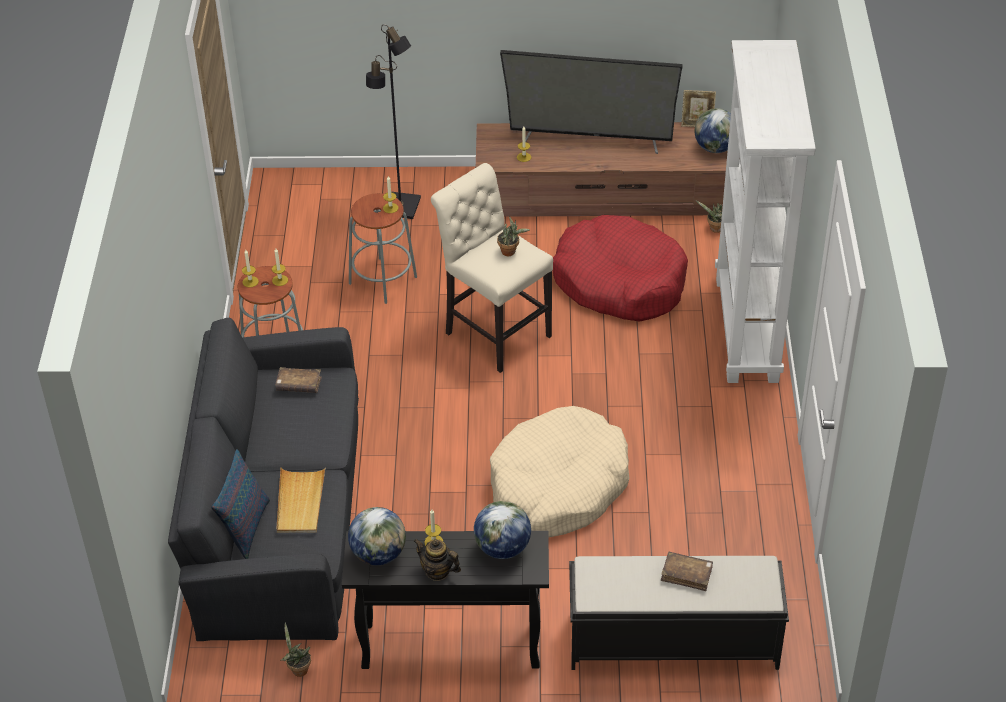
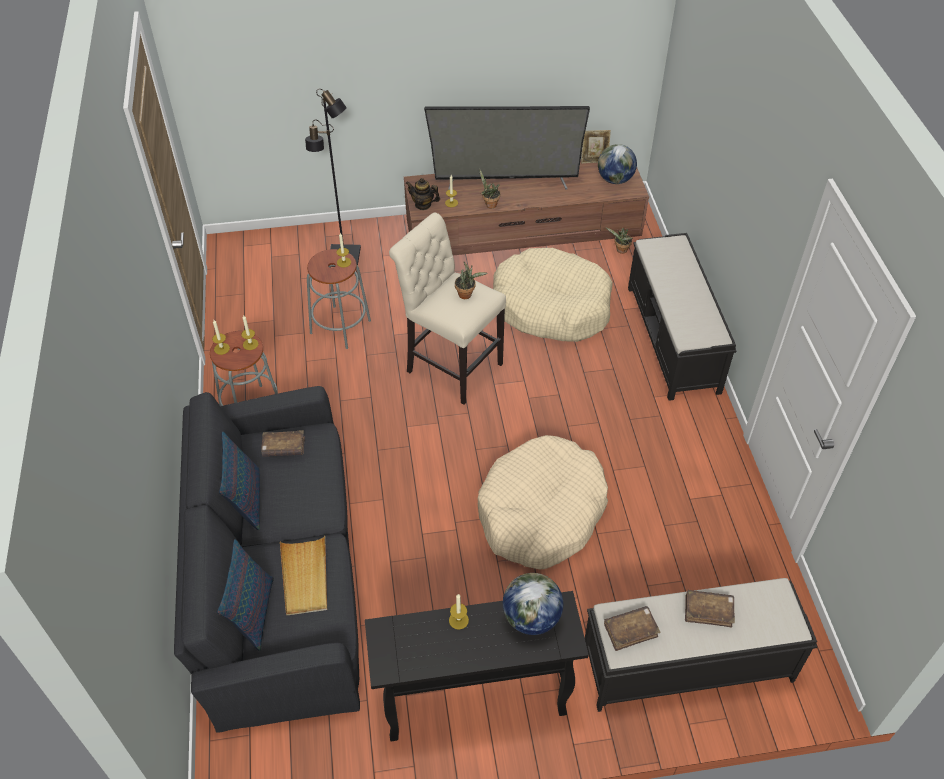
camera: 10 degrees left, 5 degrees up
potted plant [281,622,311,677] -> potted plant moved to [479,168,500,208]
globe [348,507,406,565] -> none
teapot [413,539,461,581] -> teapot moved to [406,178,440,210]
red dog bed [553,215,688,321] -> beige dog bed [493,248,613,342]
white bookcase [715,40,816,383] -> black bench [628,233,736,401]
none -> blue pillow [219,432,260,530]
none -> brown book [604,606,661,651]

